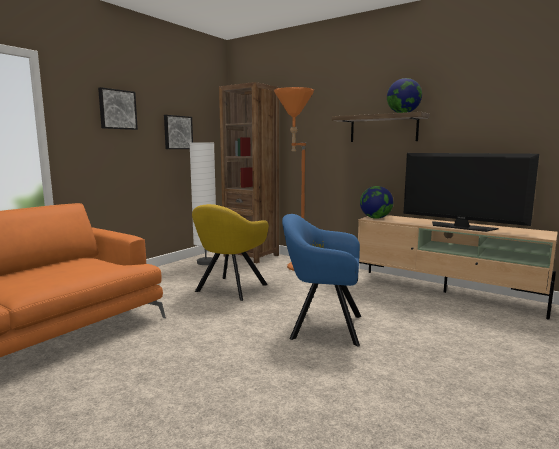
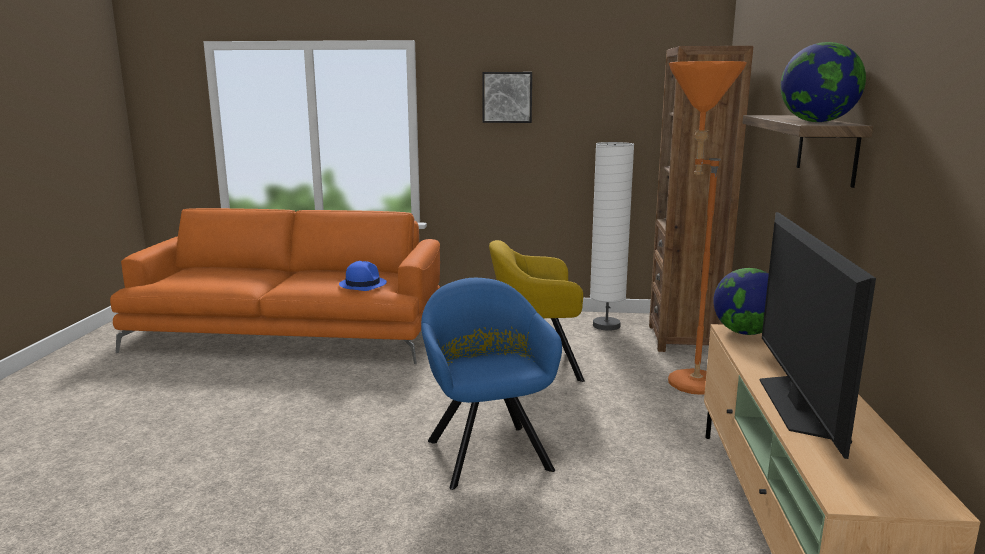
camera: 60 degrees right, 5 degrees up
picture [164,115,193,149] -> none
none -> blue hat [339,261,387,291]

